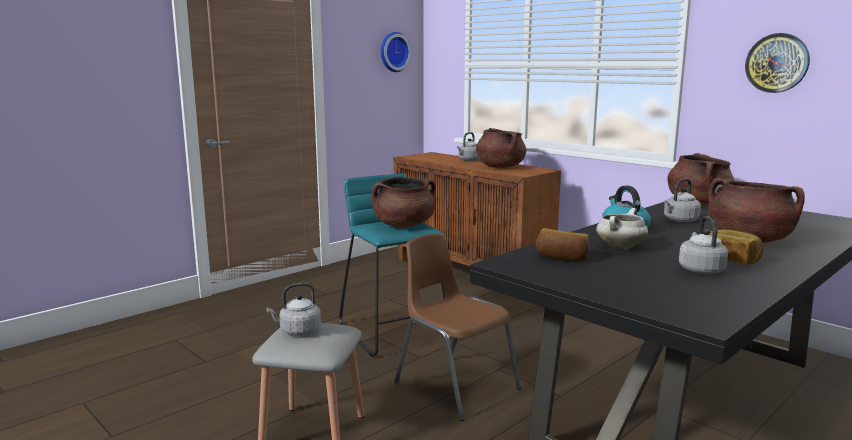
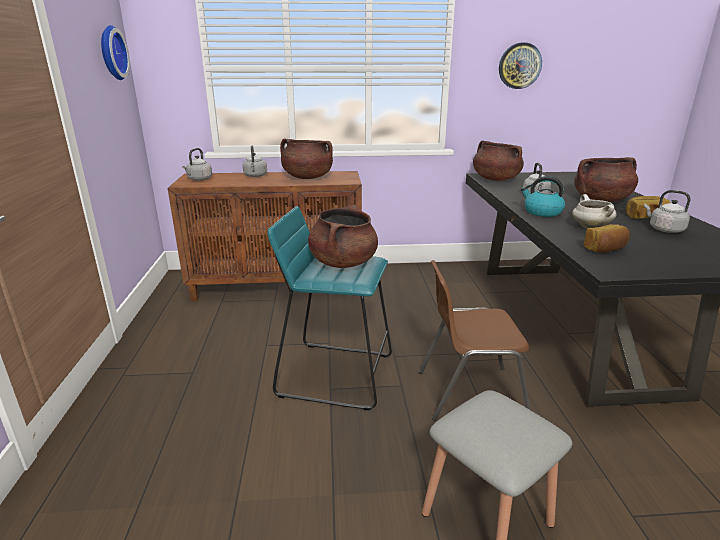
camera: 50 degrees left, 10 degrees up
grey kettle [267,283,321,336] -> grey kettle moved to [182,148,212,181]

